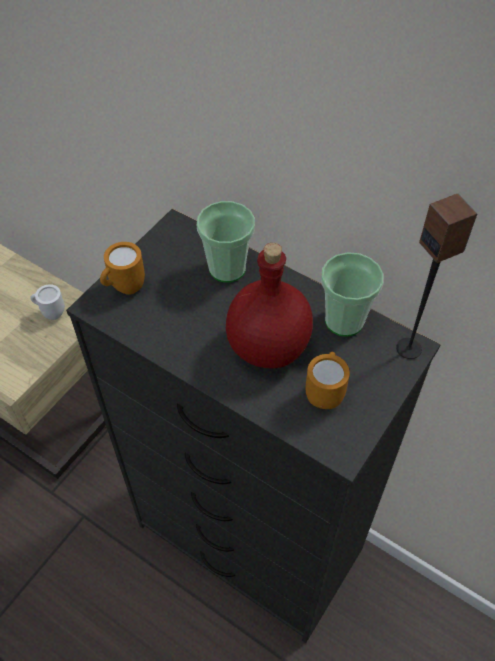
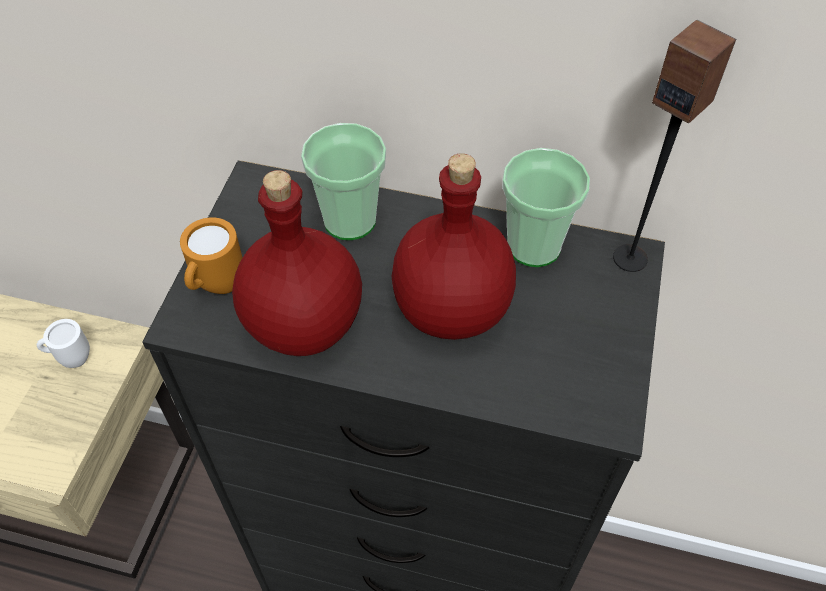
camera: 20 degrees left, 0 degrees up
orange mug [305,352,350,409] -> none
none -> red bottle [232,170,362,356]

